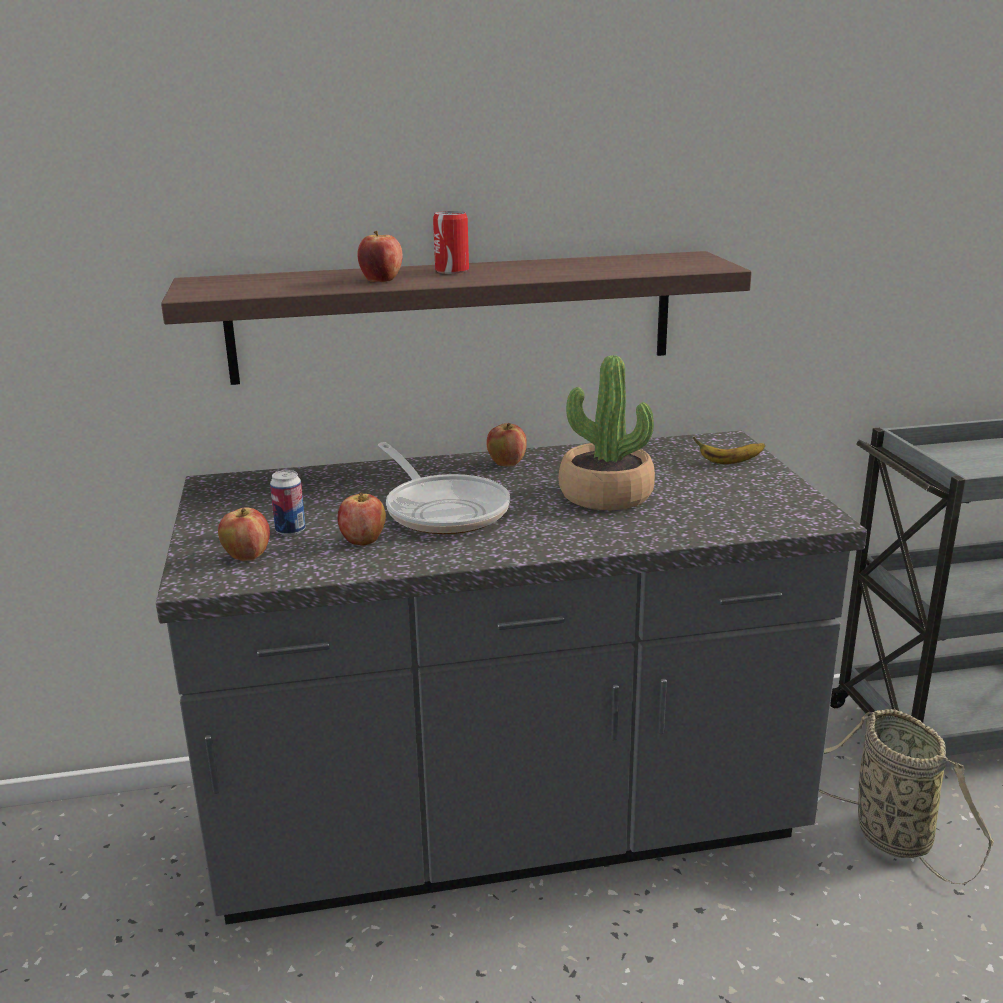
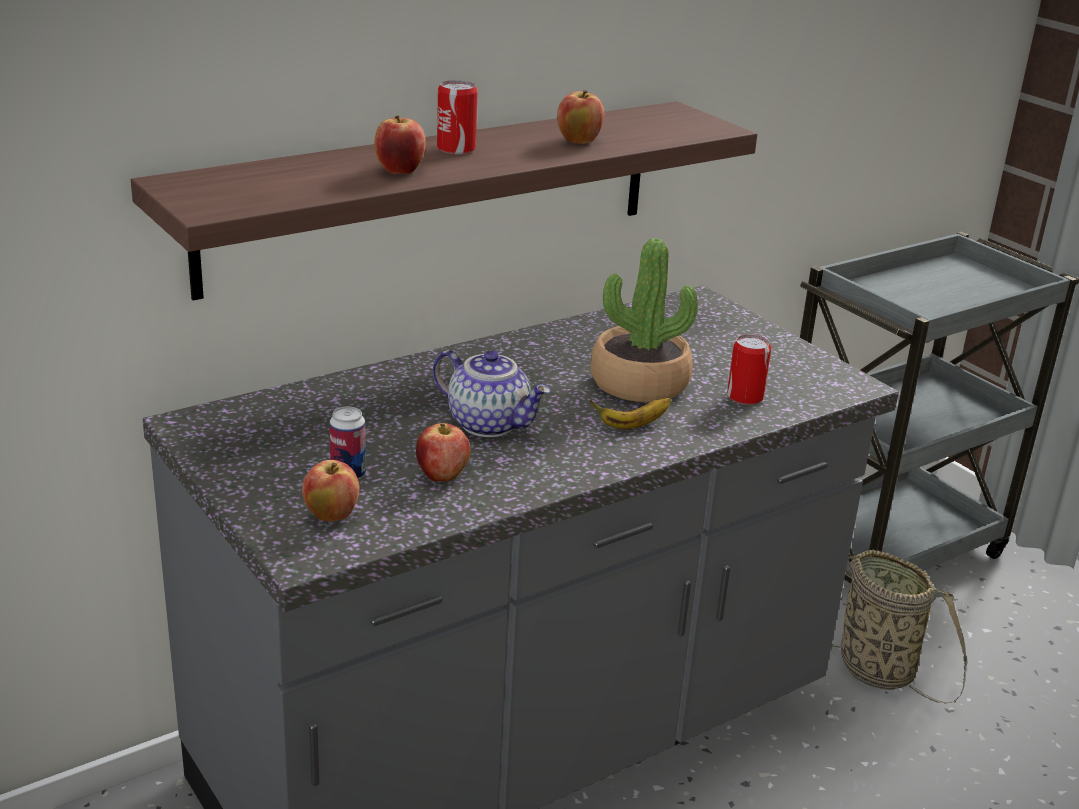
camera: 25 degrees left, 5 degrees up
frying pan [378,442,510,534] -> teapot [433,350,550,437]
apple [486,423,527,467] -> apple moved to [557,90,604,144]
banana [693,437,765,464] -> banana moved to [589,398,671,429]
none -> can [727,334,771,405]

